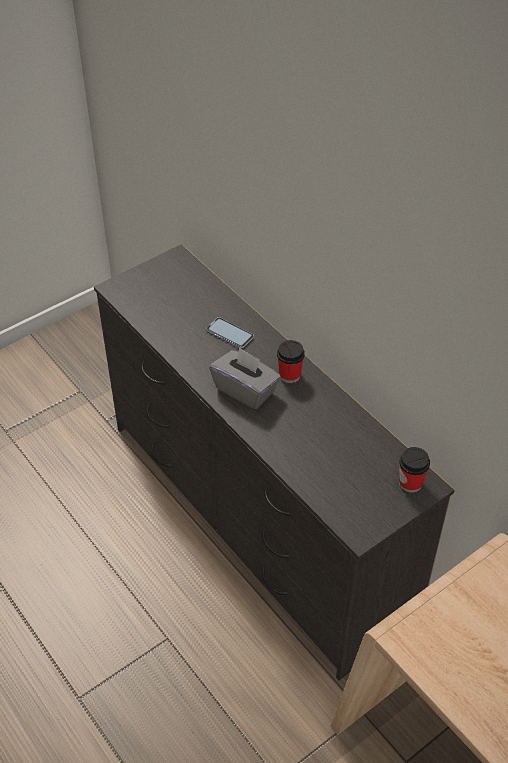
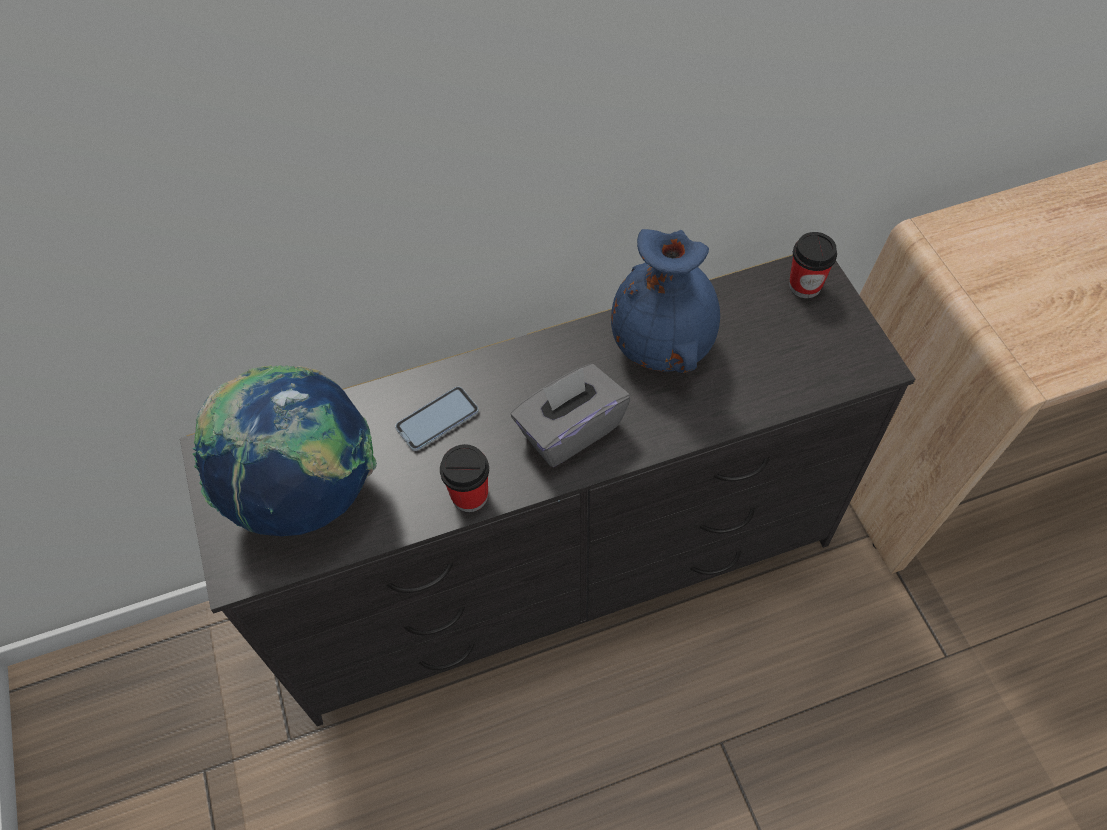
camera: 70 degrees left, 10 degrees up
cup [277,340,305,383] -> cup moved to [440,444,489,512]
none -> globe [192,365,377,536]
none -> blue vase [611,229,720,373]

